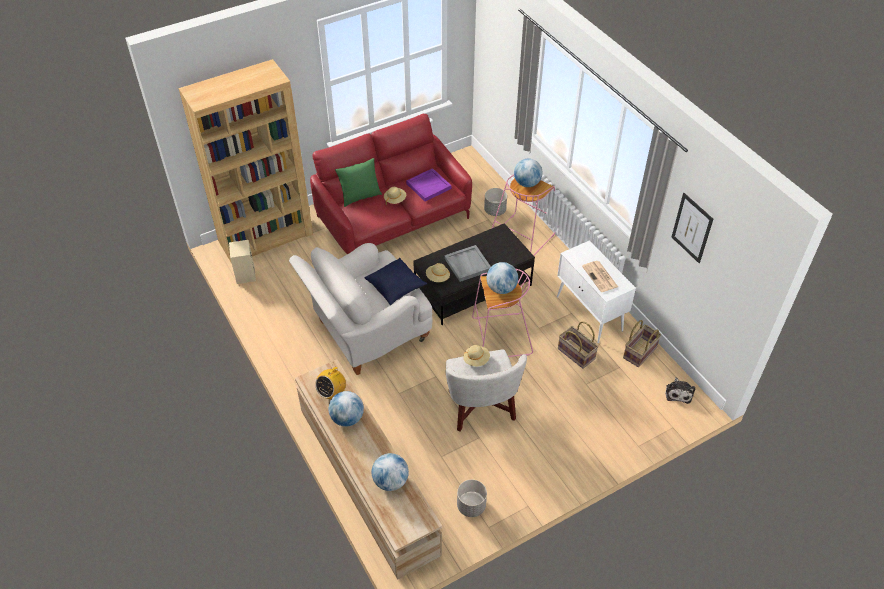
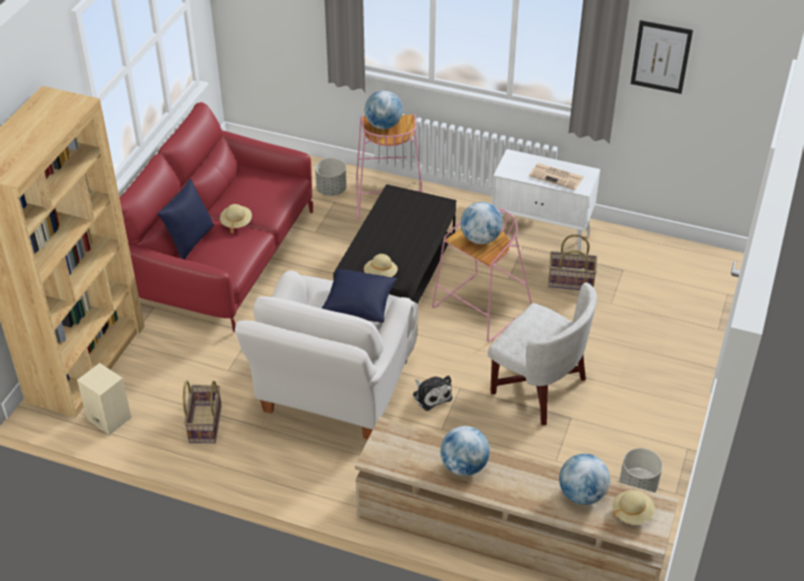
camera: 40 degrees left, 5 degrees down
radio [315,367,346,399] -> none
green pillow [335,158,382,207] -> blue pillow [157,179,214,260]
purple tray [406,168,451,201] -> none
grey tray [445,245,491,282] -> none
beige hat [464,345,490,366] -> beige hat moved to [613,490,655,524]
basket [623,320,661,367] -> basket moved to [183,380,222,443]
plush toy [665,377,695,404] -> plush toy moved to [413,375,453,411]

